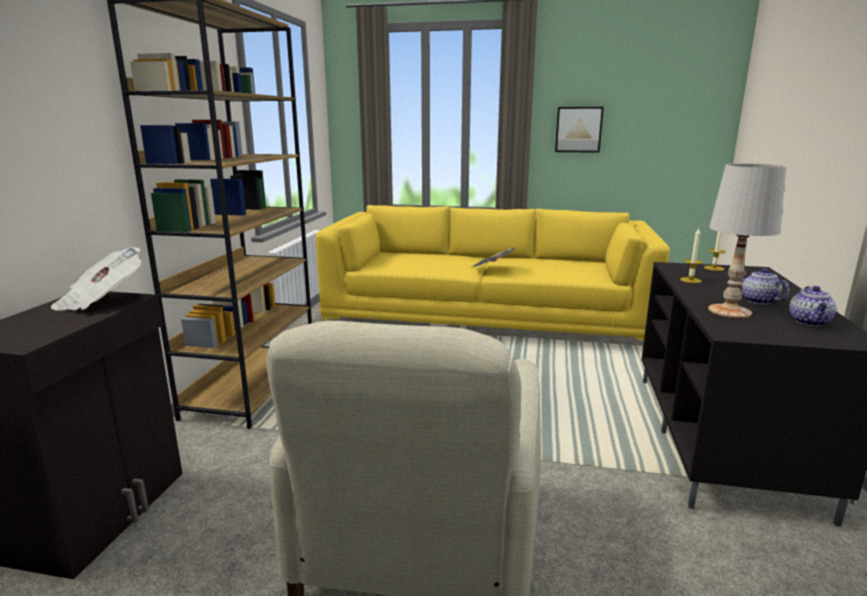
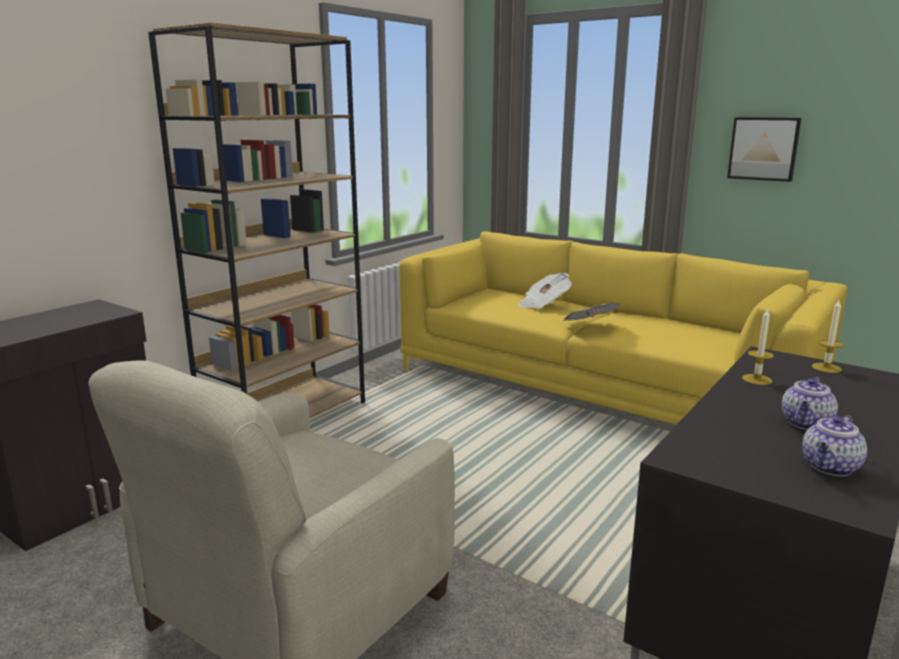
camera: 25 degrees right, 0 degrees up
newspaper [51,247,142,311] -> newspaper moved to [518,273,572,309]
white table lamp [708,164,786,318] -> none
teapot [741,268,790,304] -> teapot turned 150 degrees counterclockwise [782,377,838,430]

